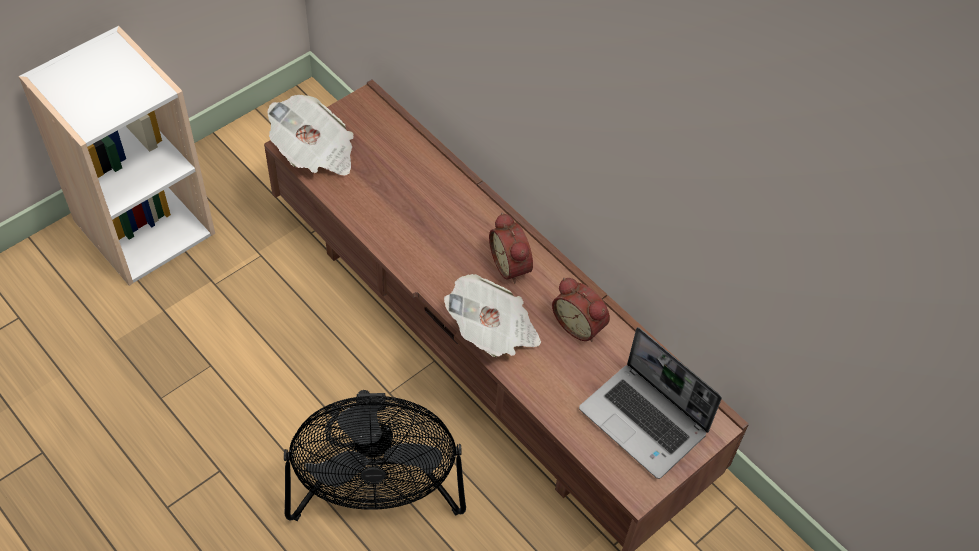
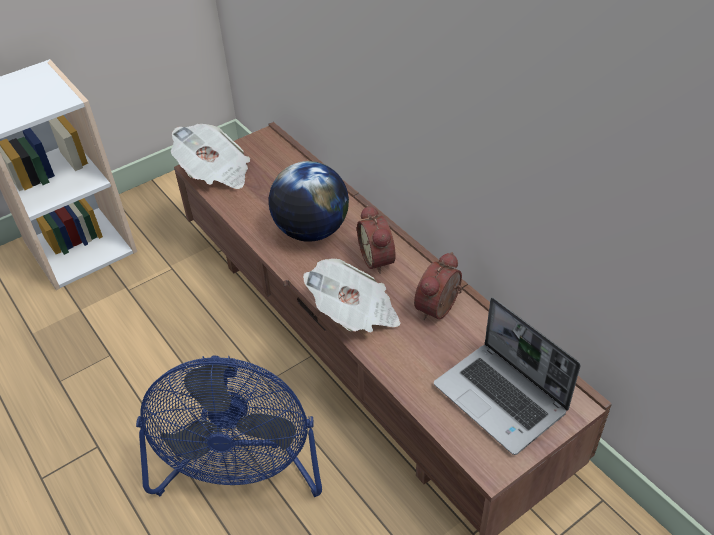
camera: 10 degrees right, 10 degrees down
black fan [284,390,466,521] -> blue fan [136,355,322,497]
alarm clock [552,278,610,342] -> alarm clock turned 75 degrees clockwise [414,252,462,320]
none -> globe [269,161,349,242]

